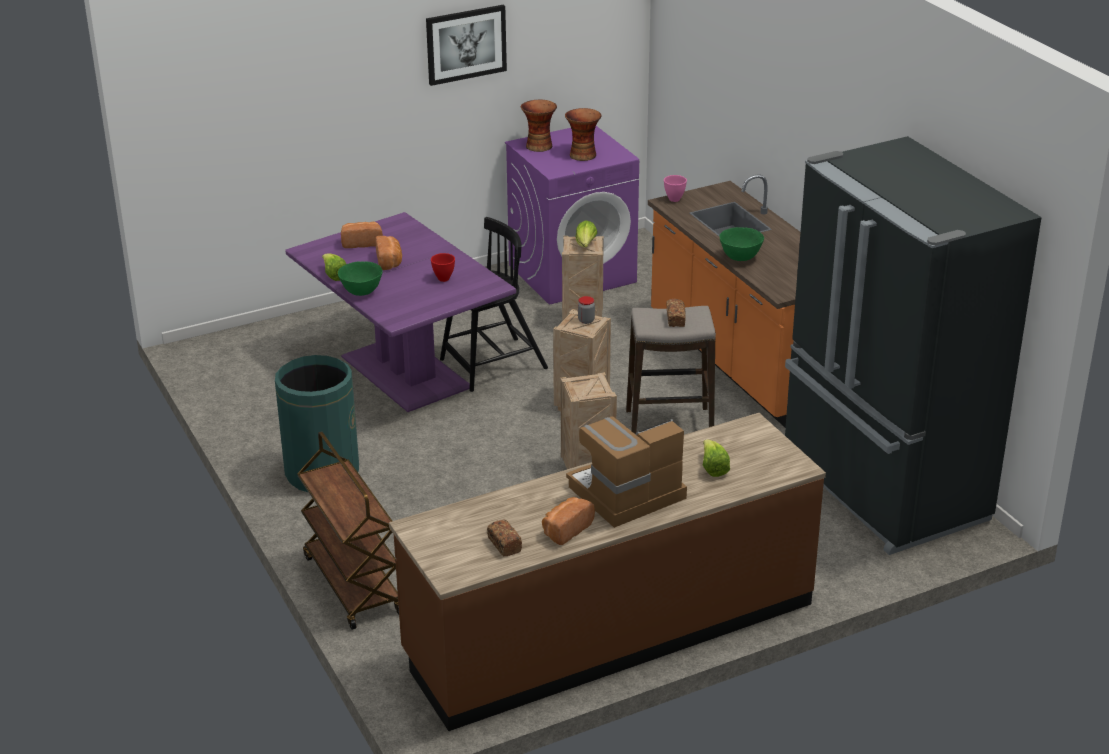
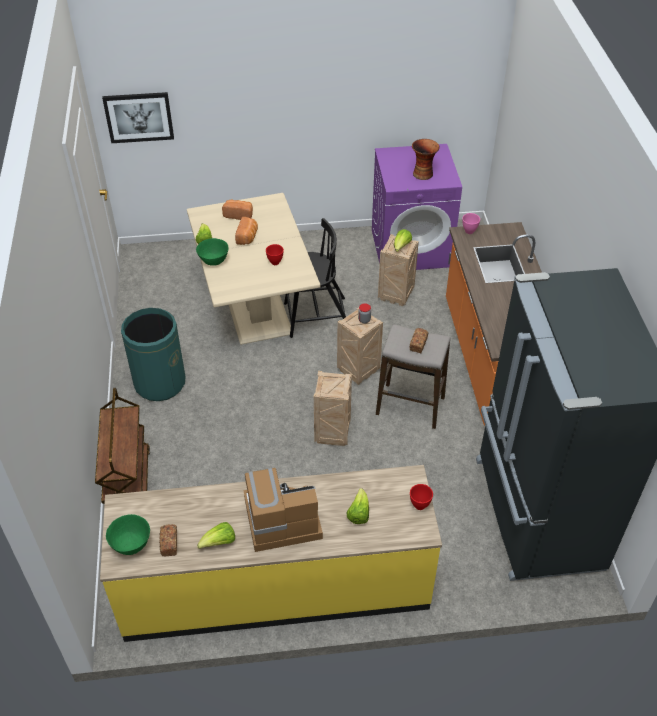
camera: 20 degrees right, 15 degrees up
purple dining table [285,212,516,412] -> beige dining table [187,193,320,345]
brown counter [389,413,826,731] -> yellow counter [100,465,442,642]
picture [426,5,507,86] -> picture moved to [102,92,174,143]
vase [521,100,557,152] -> none
bread [542,497,595,545] -> lettuce [197,522,235,549]
green bowl [720,227,764,261] -> green bowl moved to [106,514,150,555]
none -> red bowl [410,484,433,510]

